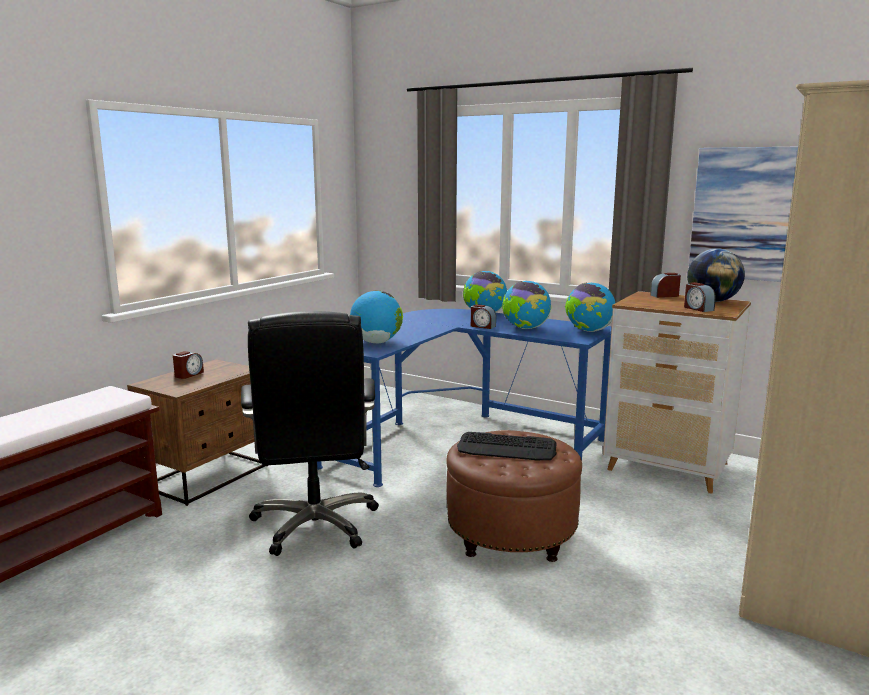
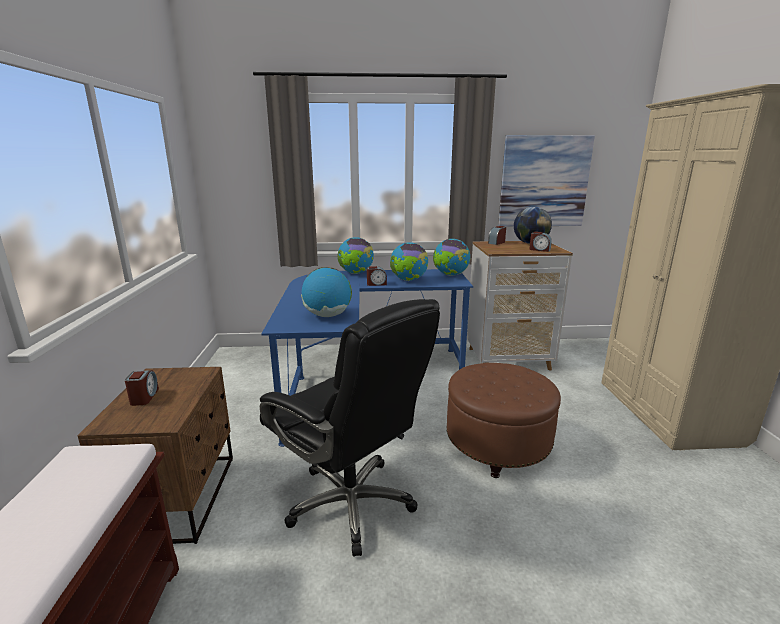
camera: 35 degrees left, 5 degrees up
keyboard [457,432,557,460] -> none

